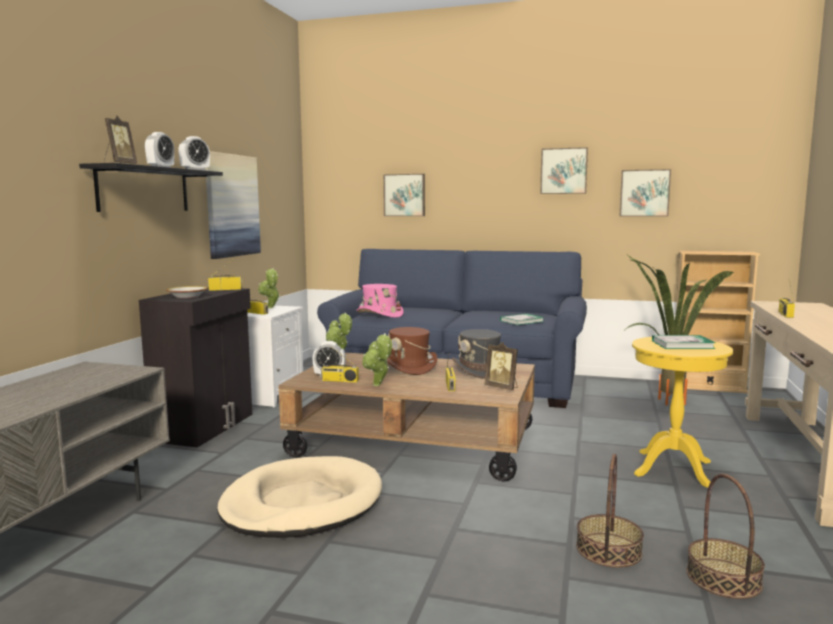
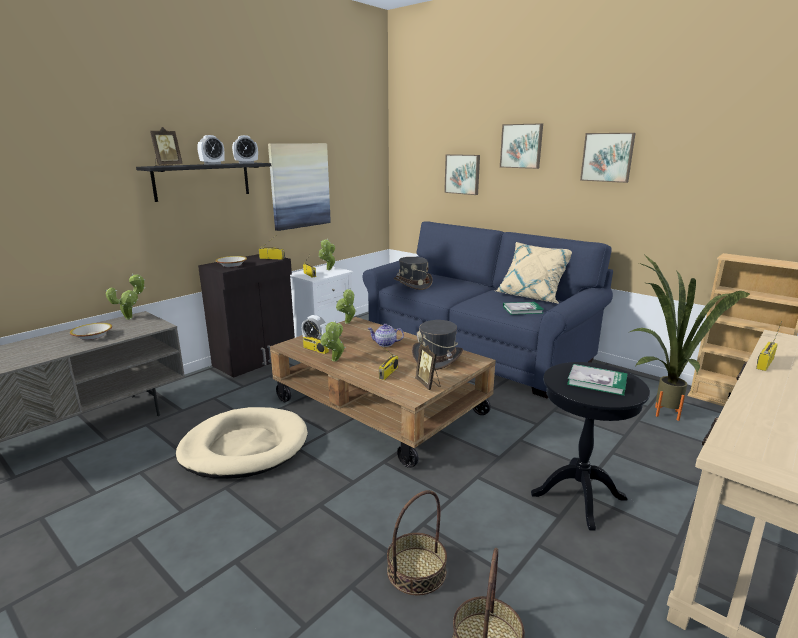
camera: 25 degrees right, 10 degrees up
pink hat [356,284,404,318] -> grey hat [394,257,433,290]
brown hat [387,327,437,375] -> teapot [367,324,404,347]
picture [620,169,671,217] -> picture moved to [500,123,543,169]
yellow side table [632,337,733,487] -> black side table [531,362,650,531]
none -> bowl [70,323,112,340]
none -> potted plant [105,274,145,320]
none -> beige pillow [496,242,572,304]

